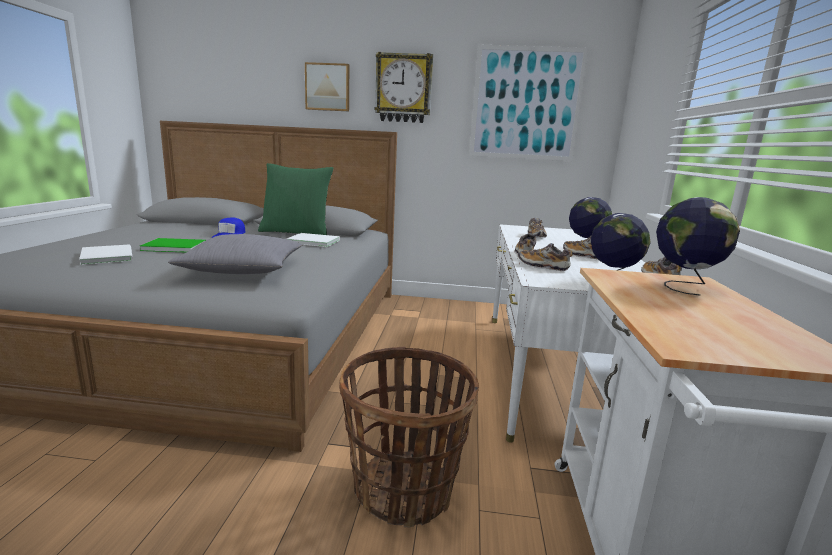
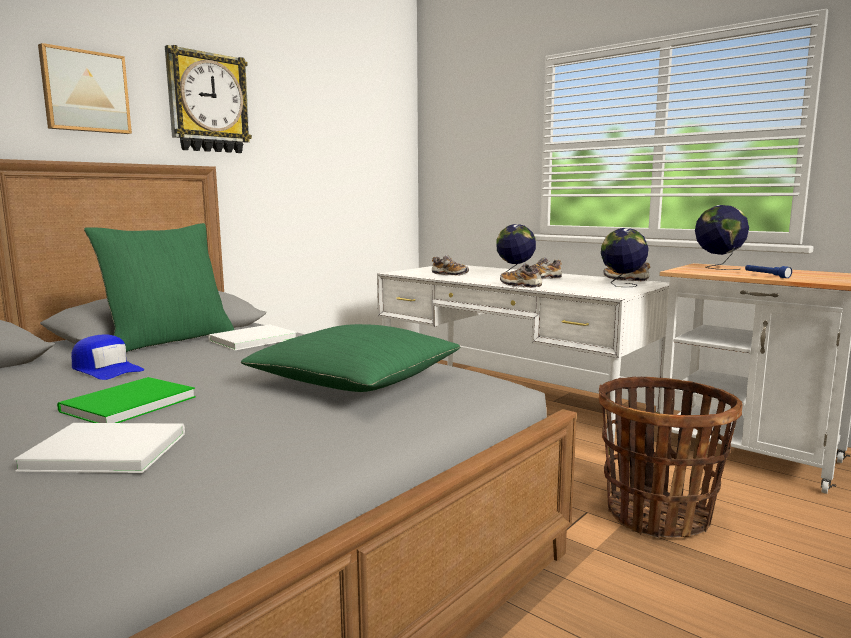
camera: 55 degrees left, 5 degrees down
grey pillow [168,234,302,274] -> green pillow [240,324,460,392]
picture [469,44,589,161] -> none
shoe [519,243,573,271] -> none
none -> blue flashlight [745,265,792,278]

